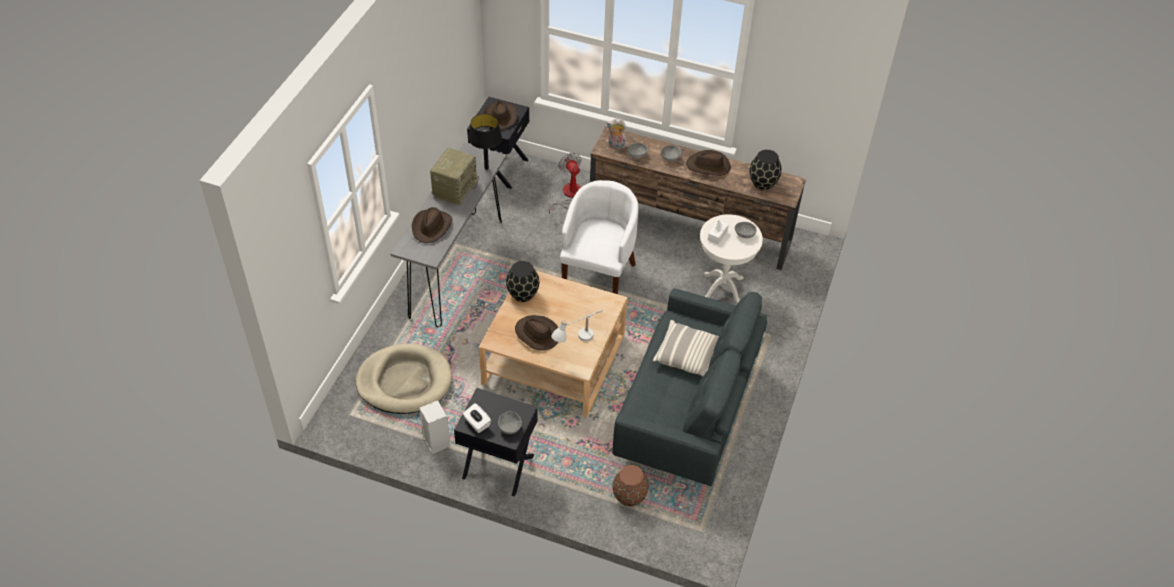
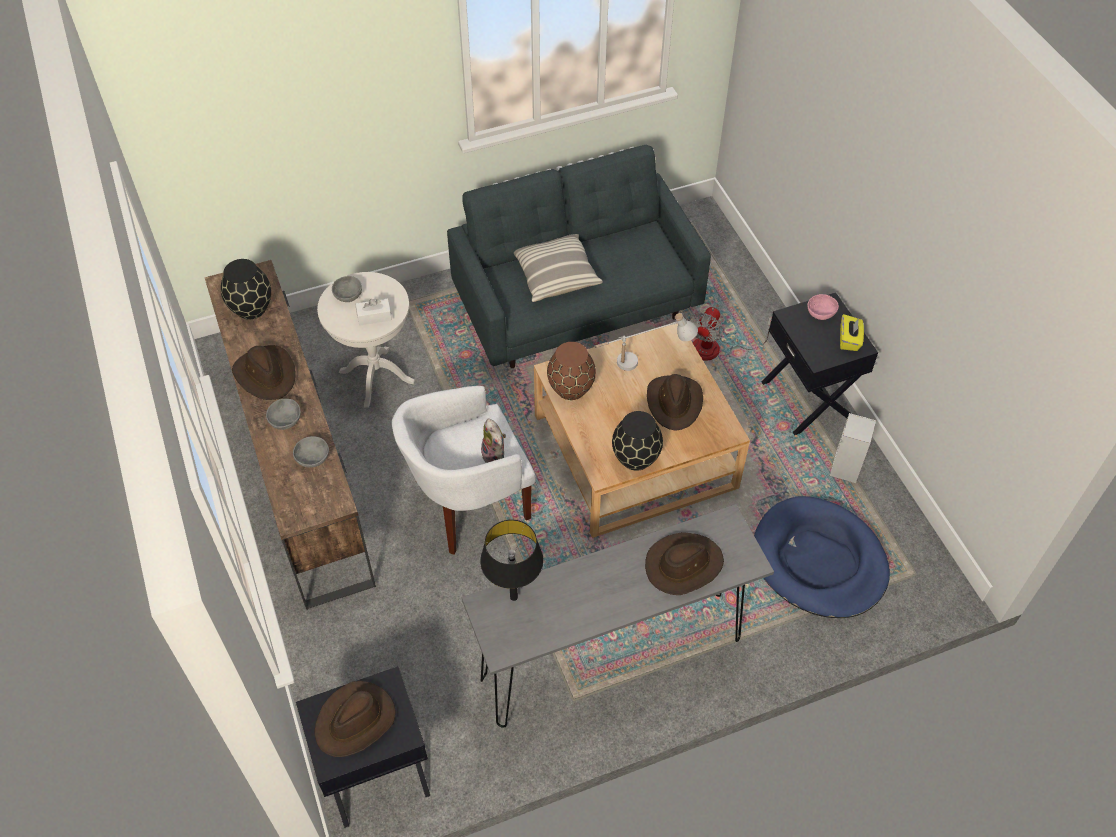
camera: 130 degrees left, 5 degrees up
beige dog bed [356,344,452,414] -> blue dog bed [754,496,890,618]
radio [430,148,479,206] -> none
white tissue box [463,403,491,433] -> yellow tissue box [840,314,864,351]
grey bowl [498,412,522,434] -> pink bowl [807,294,839,320]
fan [549,153,582,214] -> fan moved to [688,307,772,360]
plush toy [606,118,626,149] -> plush toy moved to [481,418,506,463]
brown vase [613,465,648,506] -> brown vase moved to [547,342,596,400]

